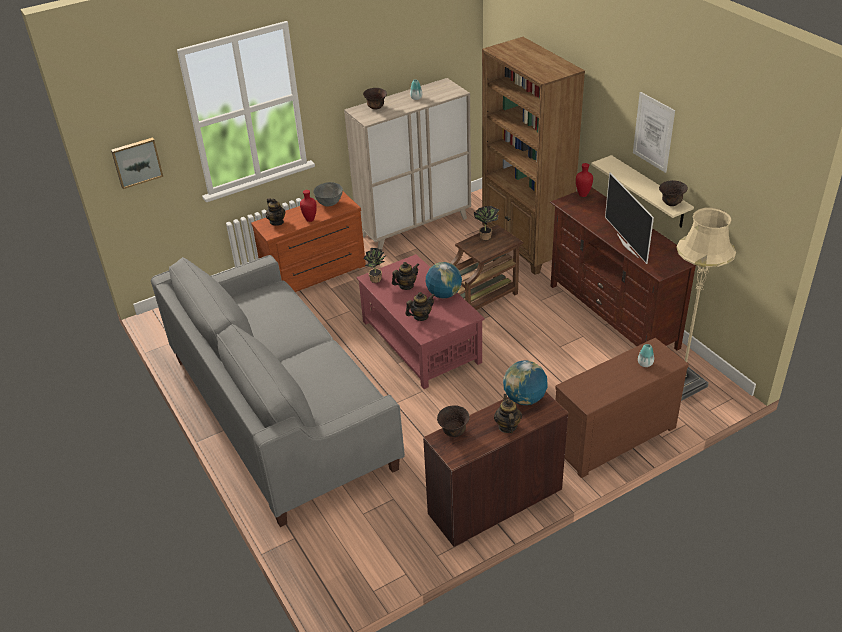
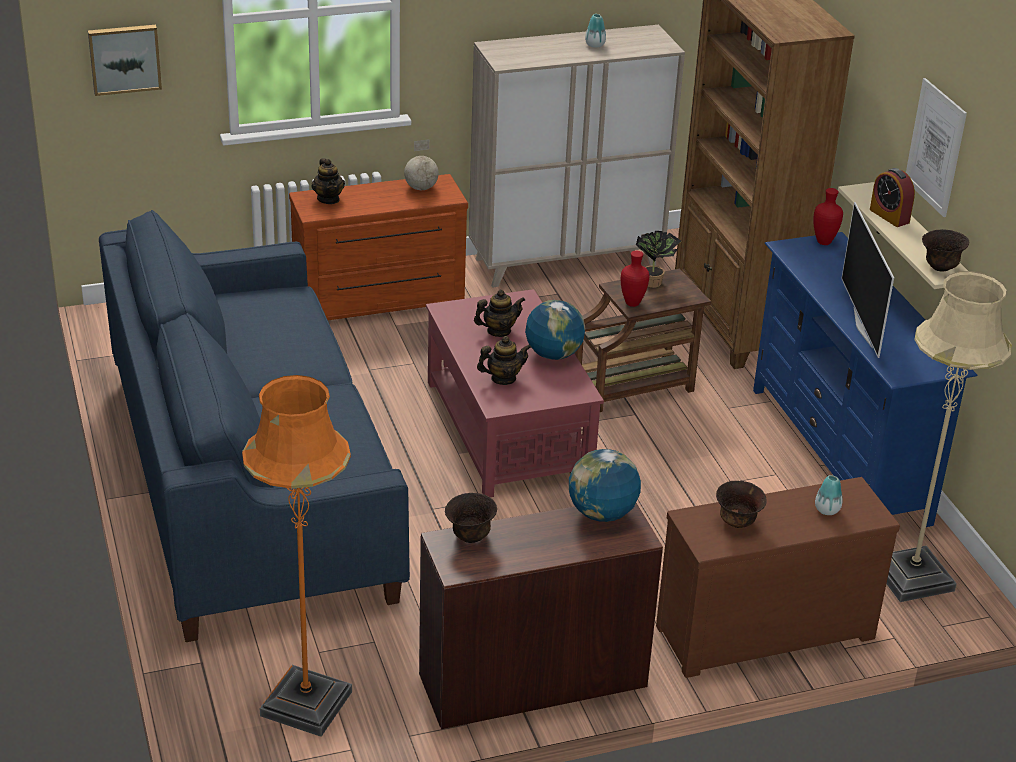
camera: 10 degrees right, 5 degrees down
grey sofa [151,255,405,527] -> blue sofa [99,210,410,642]
red vase [300,190,317,222] -> red vase moved to [621,251,649,307]
grey bowl [313,182,343,206] -> globe [404,139,439,190]
brown bowl [363,88,387,109] -> brown bowl moved to [716,481,767,528]
potted plant [363,248,386,283] -> none
teapot [494,394,522,433] -> none
brown tv stand [550,187,697,351] -> blue tv stand [753,232,978,527]
none -> orange floor lamp [242,375,352,737]
none -> alarm clock [870,168,915,227]

